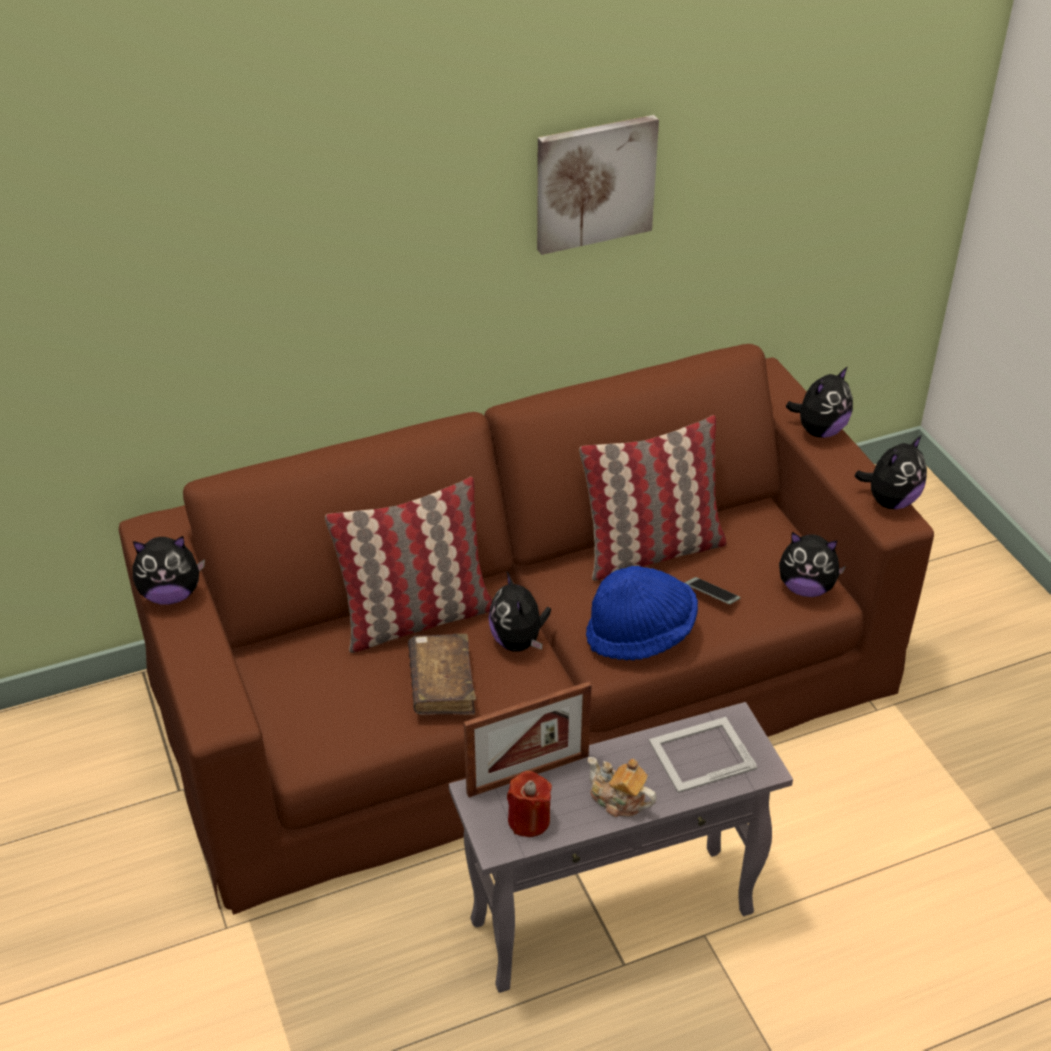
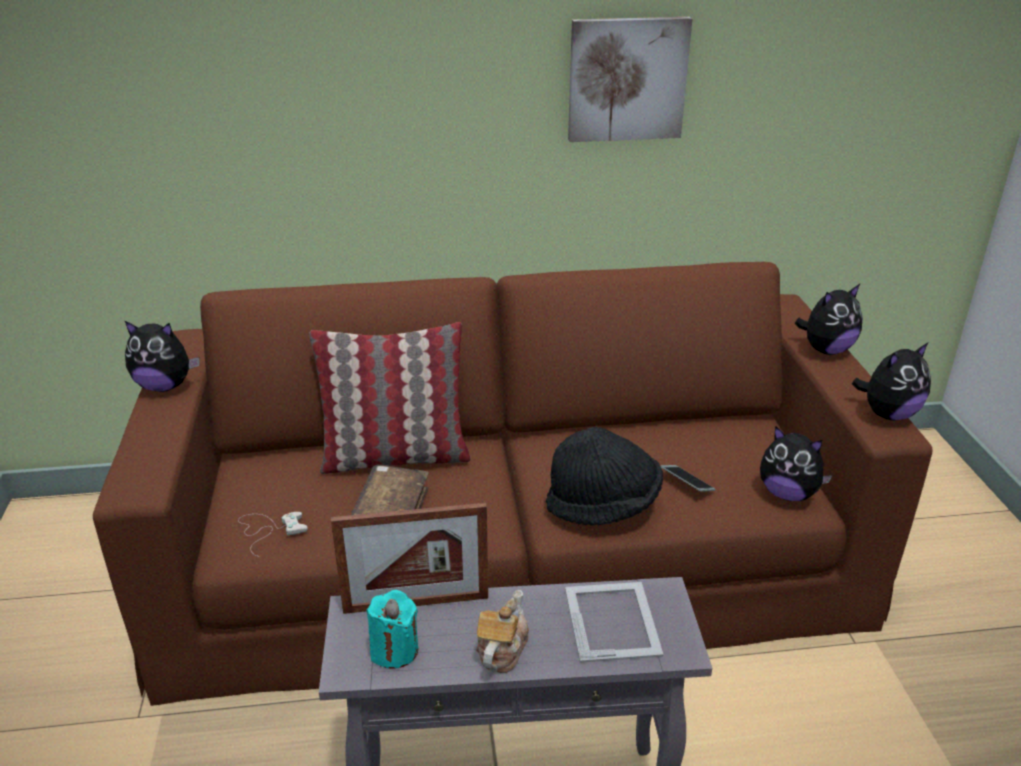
camera: 15 degrees right, 10 degrees down
plush toy [488,572,551,652] -> none
red candle [507,771,552,837] -> turquoise candle [366,590,418,669]
pillow [579,415,726,581] -> none
blue hat [586,566,698,660] -> black hat [546,427,663,526]
teapot [588,757,657,817] -> teapot turned 60 degrees clockwise [476,590,529,673]
picture frame [649,717,757,793] -> picture frame turned 90 degrees clockwise [565,582,664,663]
none -> white game controller [238,512,308,557]

